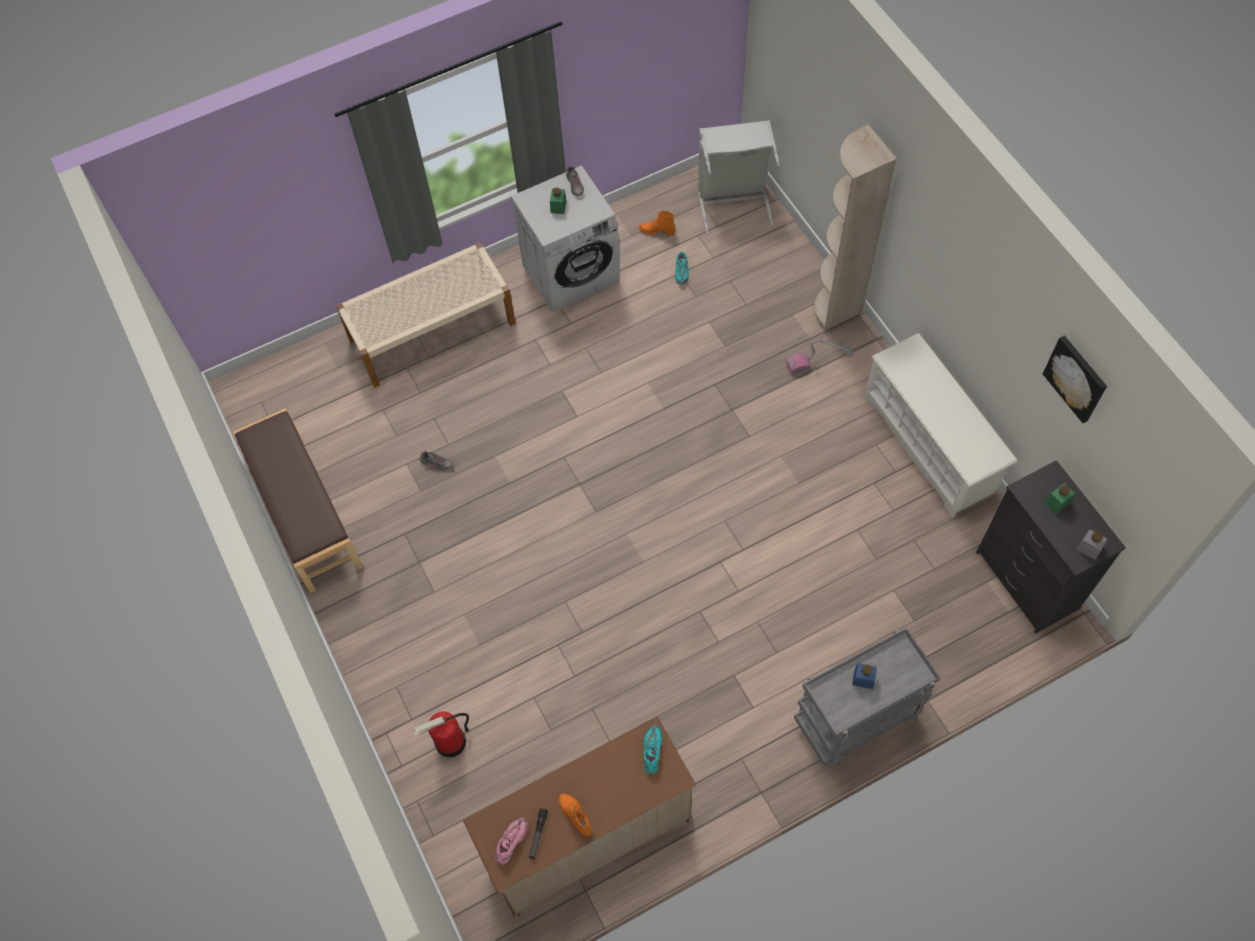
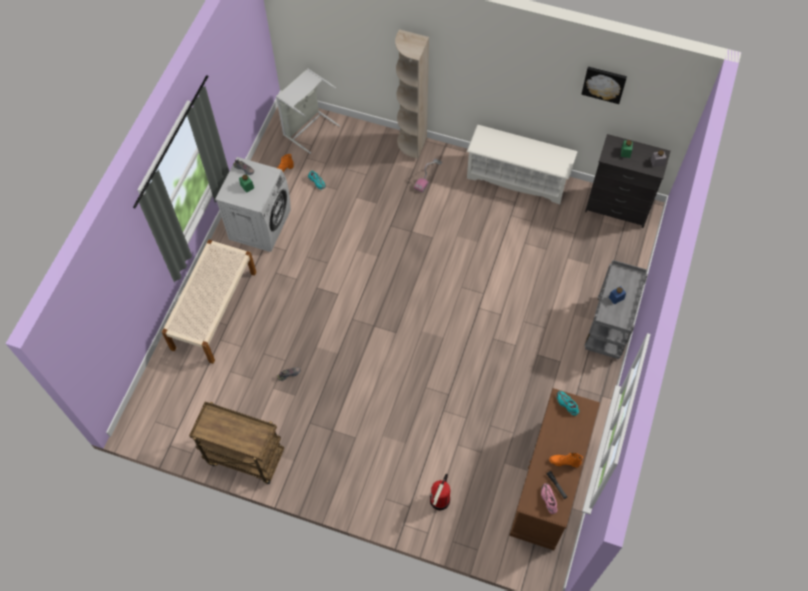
camera: 45 degrees left, 0 degrees up
brown bench [233,408,363,593] -> brown cart [189,402,284,484]

